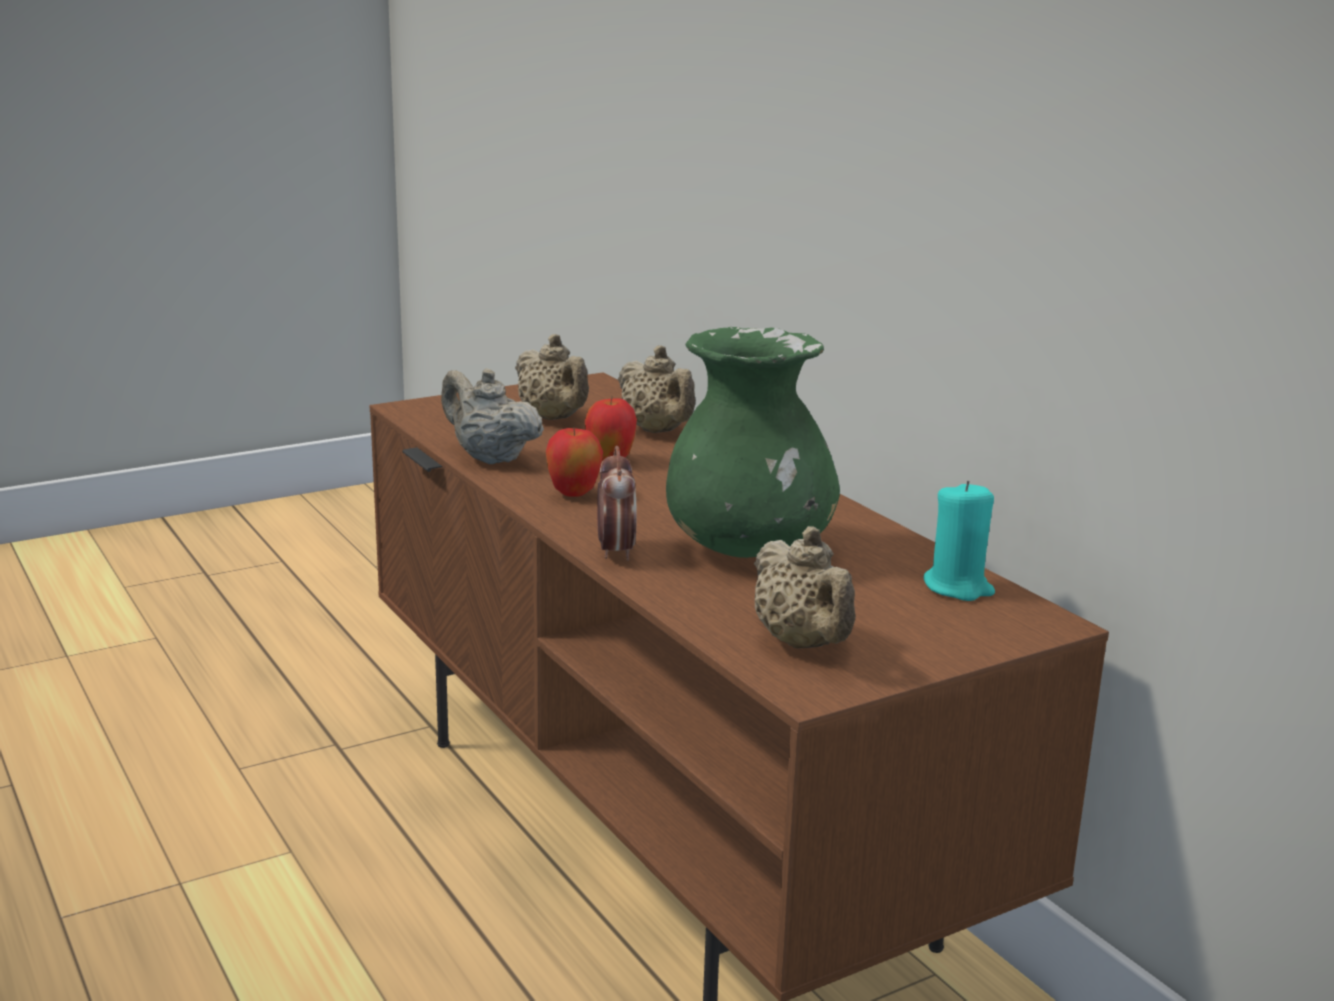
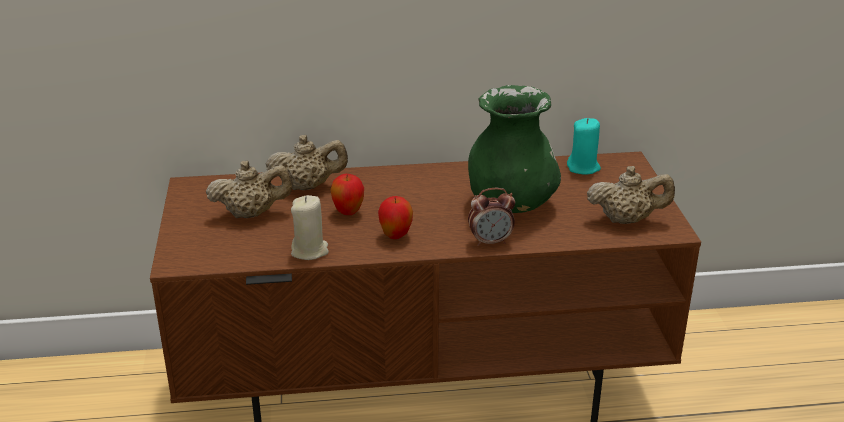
camera: 65 degrees left, 10 degrees up
beige teapot [441,368,544,465] -> beige candle [291,195,329,260]
alarm clock [597,446,637,561] -> alarm clock turned 150 degrees clockwise [468,188,515,247]

